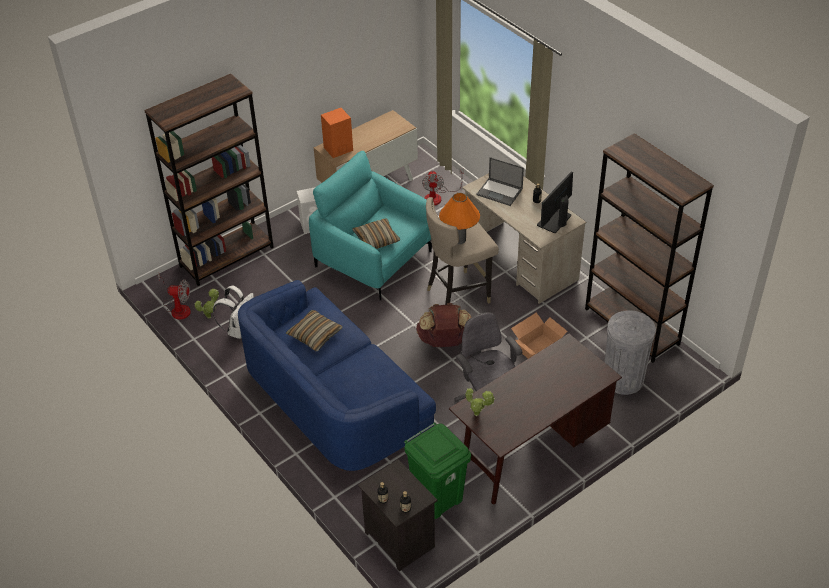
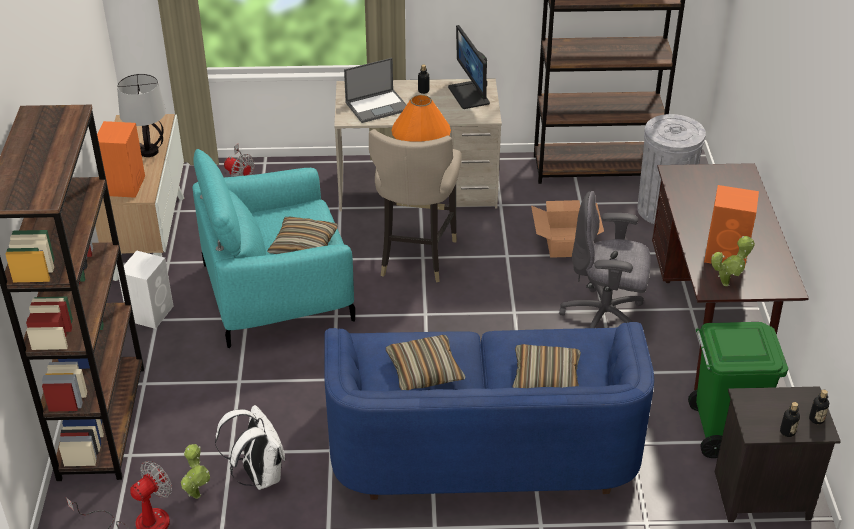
camera: 55 degrees left, 5 degrees down
brown backpack [416,303,471,347] -> none
none -> table lamp [117,74,166,157]
none -> pillow [512,344,581,388]
none -> orange speaker [704,185,759,264]

